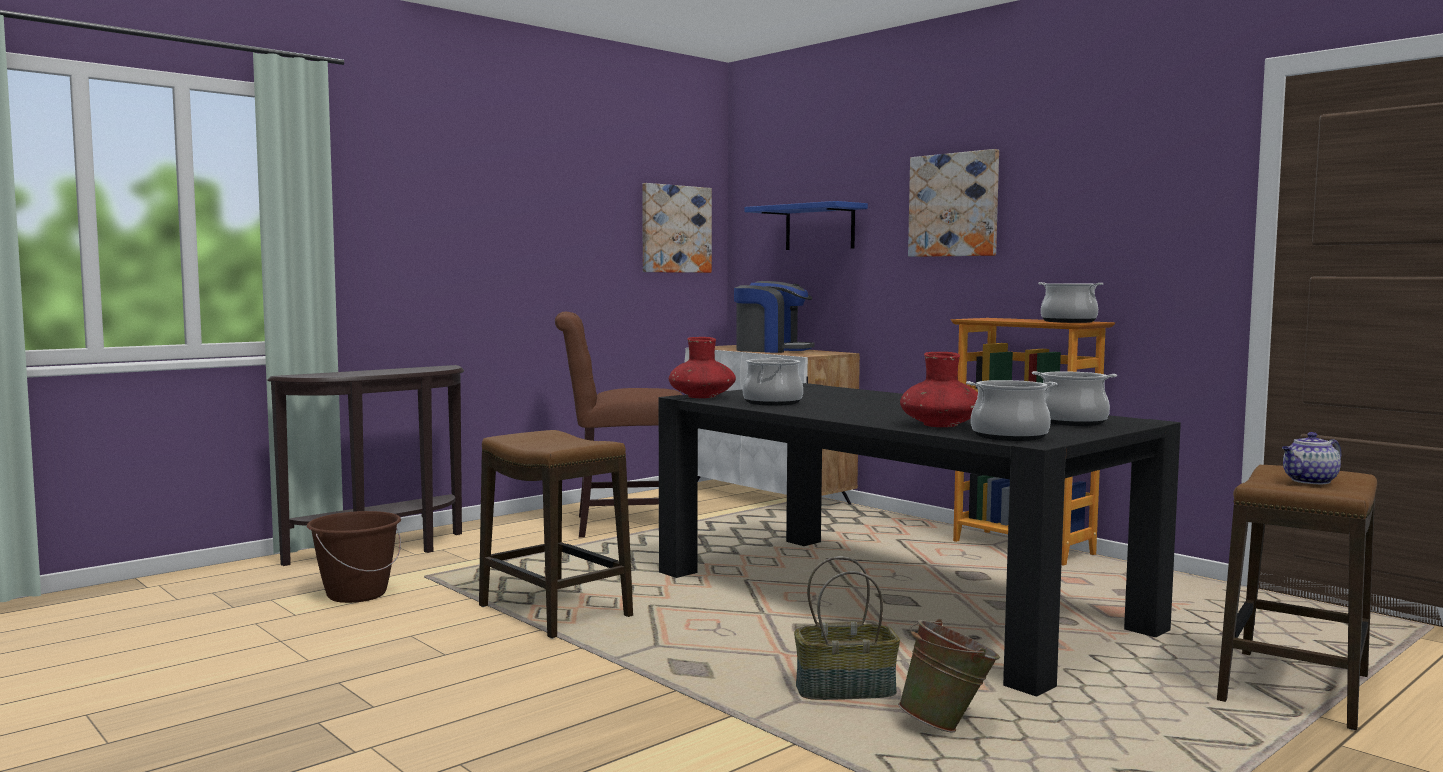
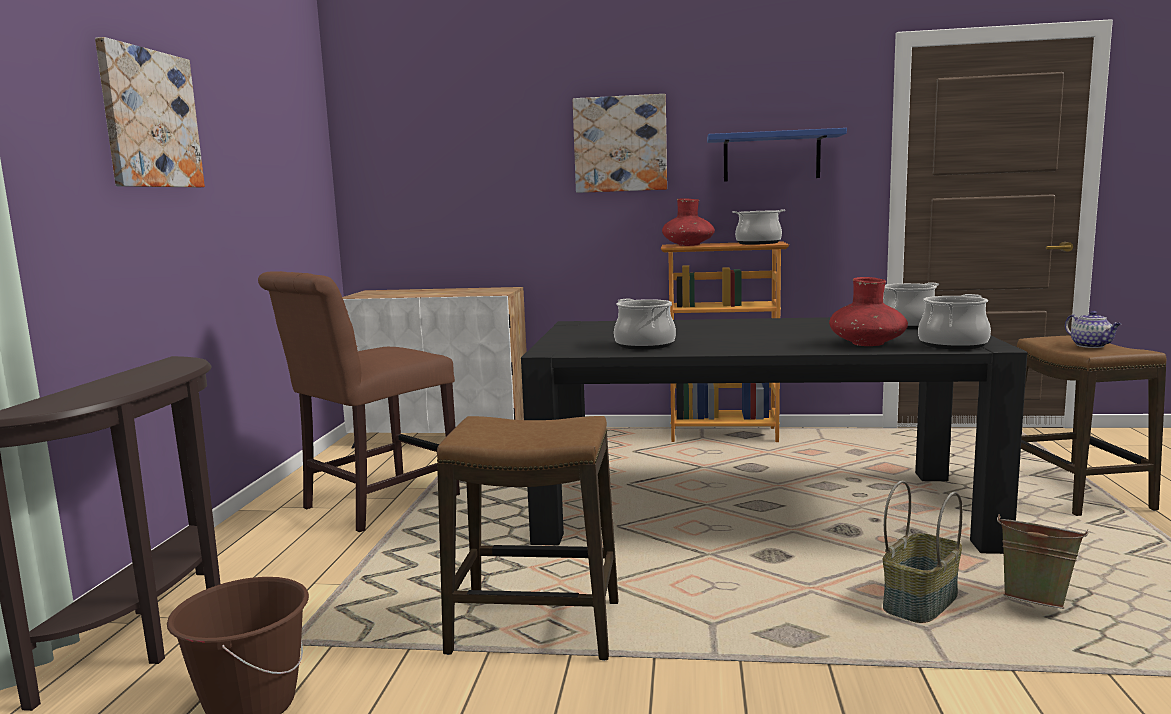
camera: 40 degrees left, 5 degrees up
picture [642,183,712,273] -> picture moved to [95,37,205,188]
red vase [669,337,736,398] -> red vase moved to [662,198,715,246]
coffee machine [734,281,815,353] -> none
blue shelf [744,201,868,250] -> blue shelf moved to [707,128,847,182]
teapot [1282,432,1341,484] -> teapot turned 45 degrees counterclockwise [1065,311,1121,348]

